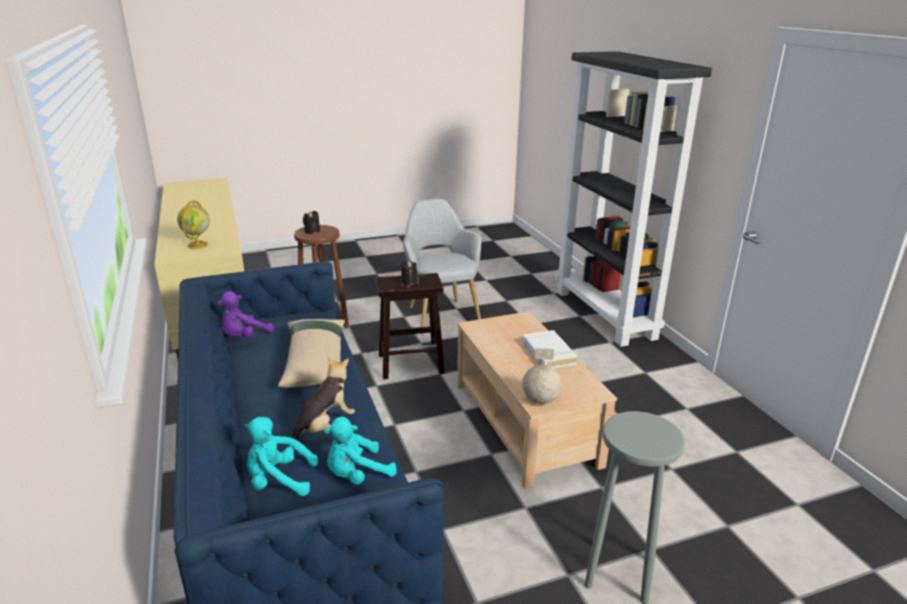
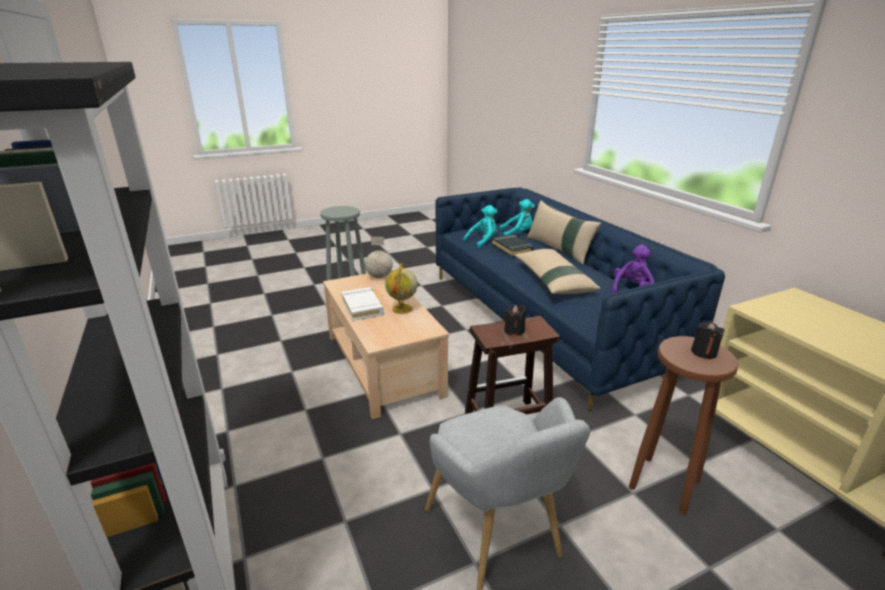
camera: 175 degrees right, 0 degrees up
globe [177,200,210,249] -> globe moved to [385,263,418,314]
plush toy [291,357,355,449] -> black book [491,234,534,257]
none -> beige pillow [527,200,601,265]

